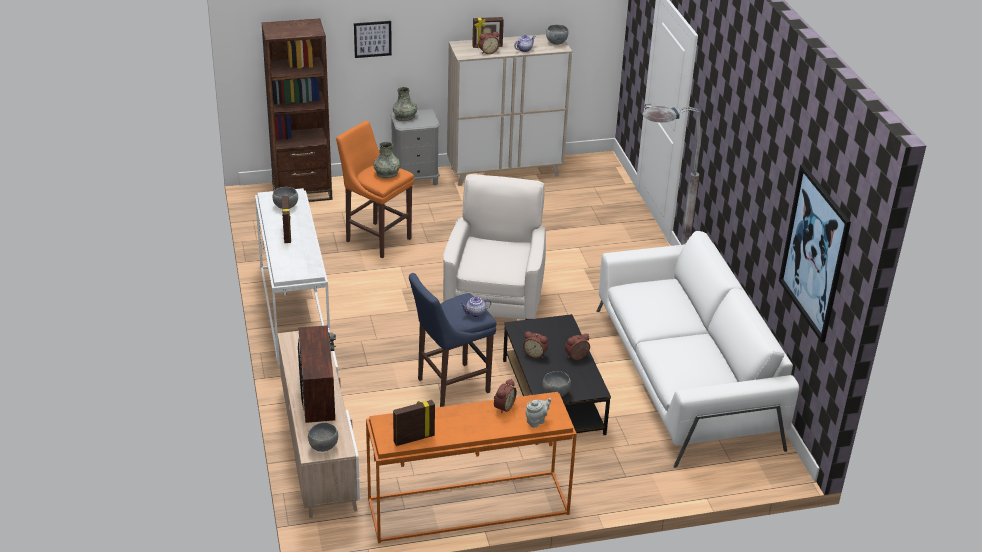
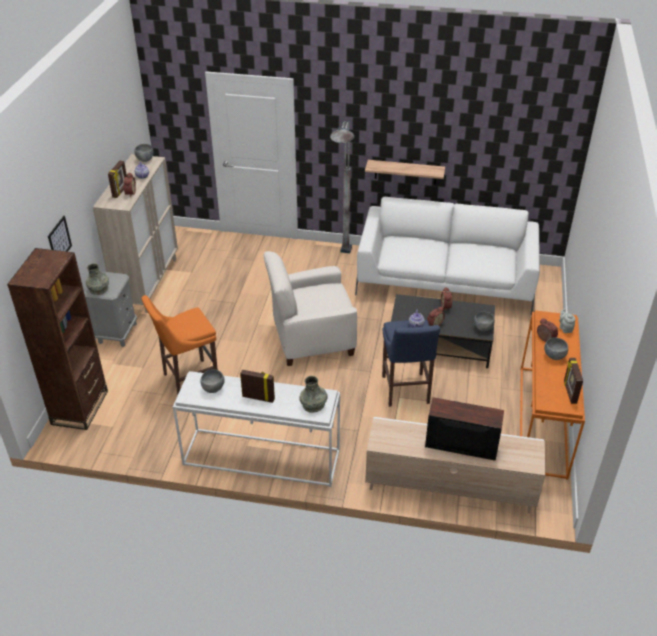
camera: 65 degrees left, 5 degrees up
grey bowl [308,422,338,452] -> grey bowl moved to [544,337,568,360]
grey vase [373,142,400,178] -> grey vase moved to [299,376,328,413]
white armchair [443,174,546,320] -> white armchair turned 45 degrees counterclockwise [263,251,357,366]
picture [779,164,851,342] -> none
none -> shelf [365,160,445,184]

